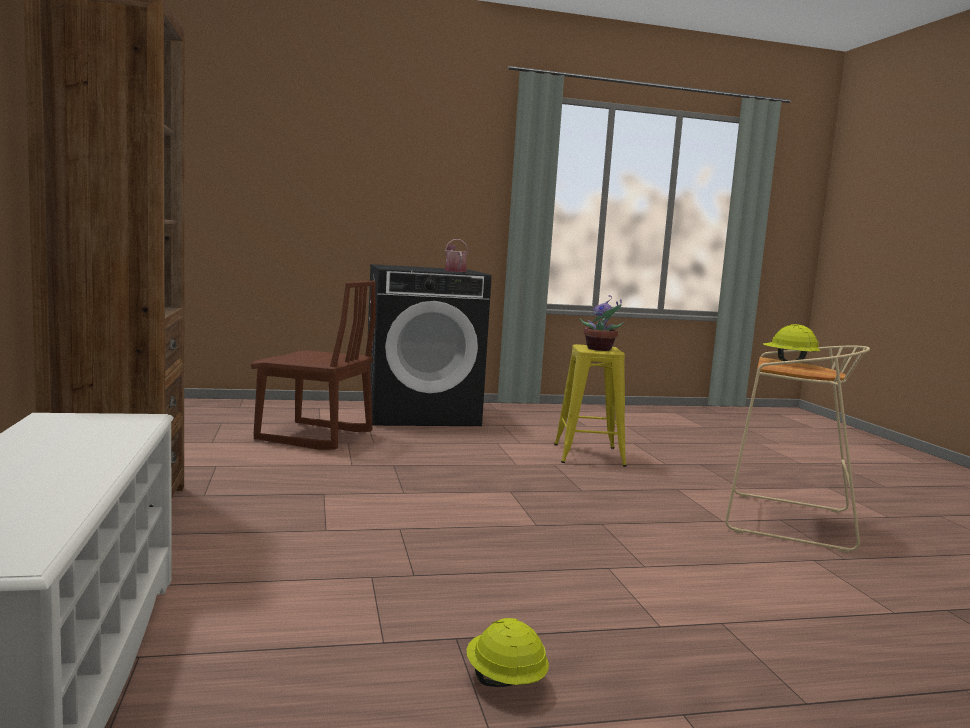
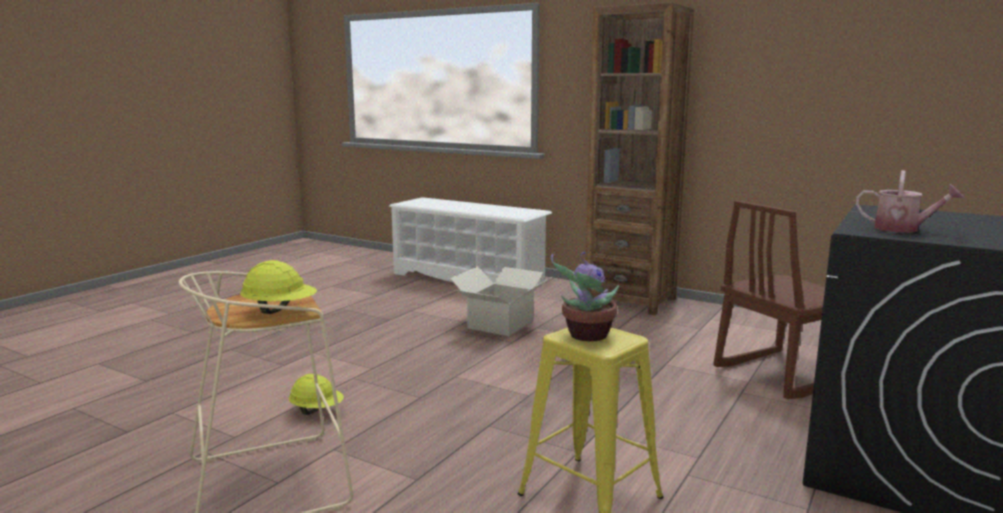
camera: 135 degrees right, 5 degrees up
yellow hard hat [467,618,549,687] -> yellow hard hat moved to [289,374,344,415]
none -> cardboard box [450,267,552,336]

